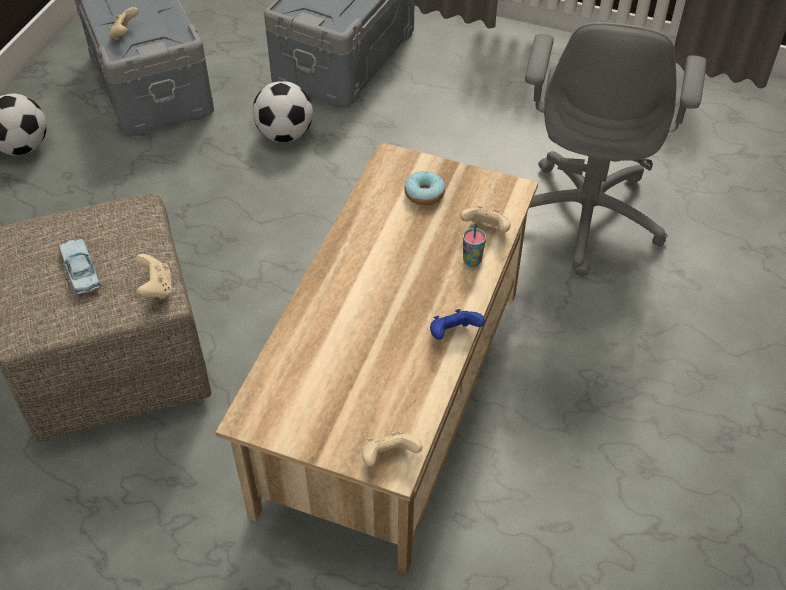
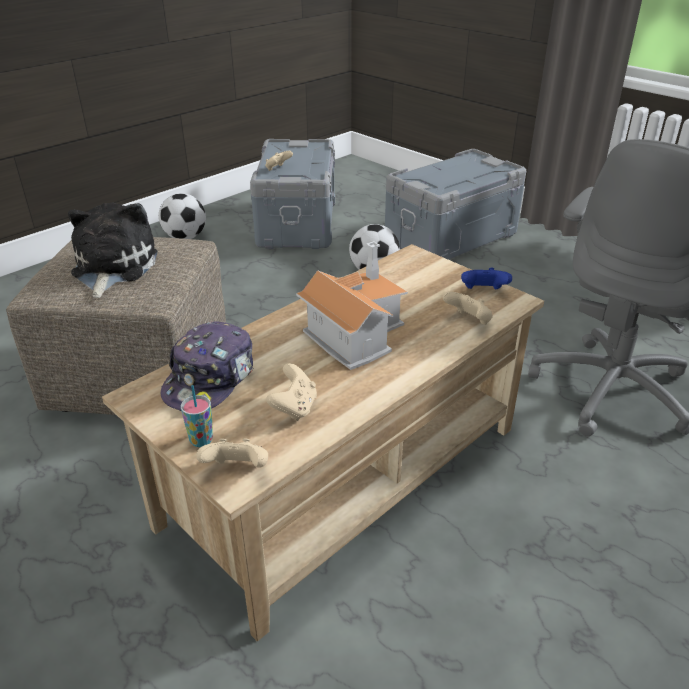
camera: 25 degrees right, 15 degrees down
blue toy car [59,239,101,296] -> plush toy [68,203,158,298]
beige game controller [135,254,172,299] -> beige game controller moved to [266,363,317,421]
donut [405,171,445,205] -> none
blue game controller [430,309,485,340] -> blue game controller moved to [461,267,512,289]
cup [463,223,486,267] -> cup moved to [181,385,213,447]
none -> cap [160,321,253,411]
none -> toy house [296,241,408,370]

